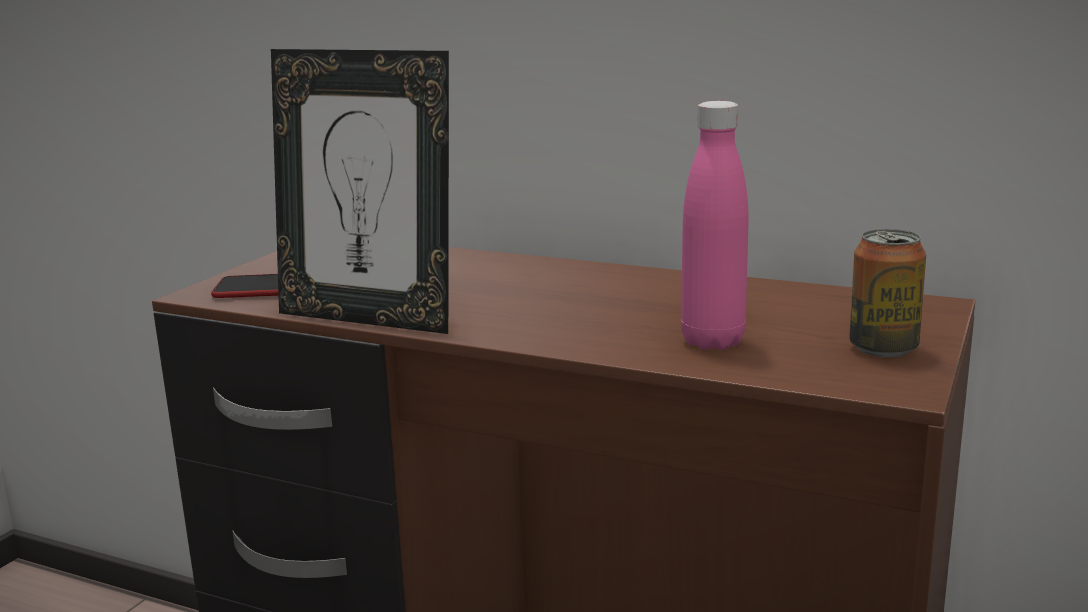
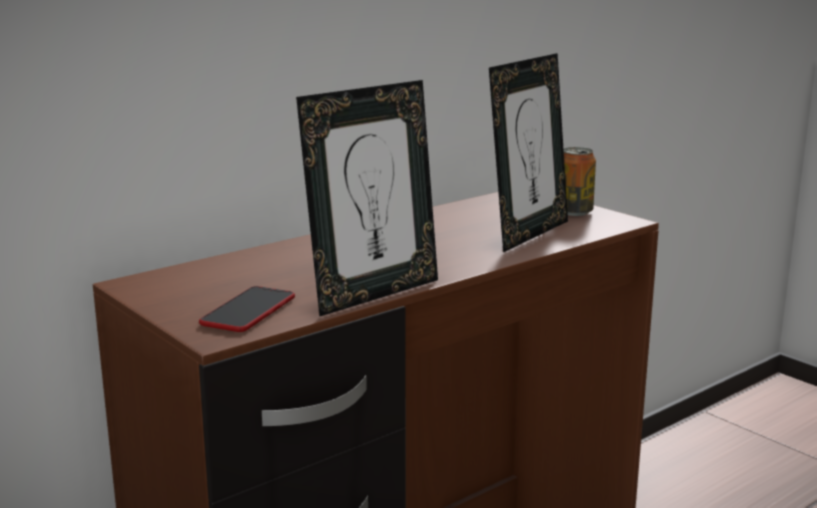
camera: 65 degrees left, 0 degrees up
pink bottle [681,101,749,350] -> picture frame [489,53,568,252]

